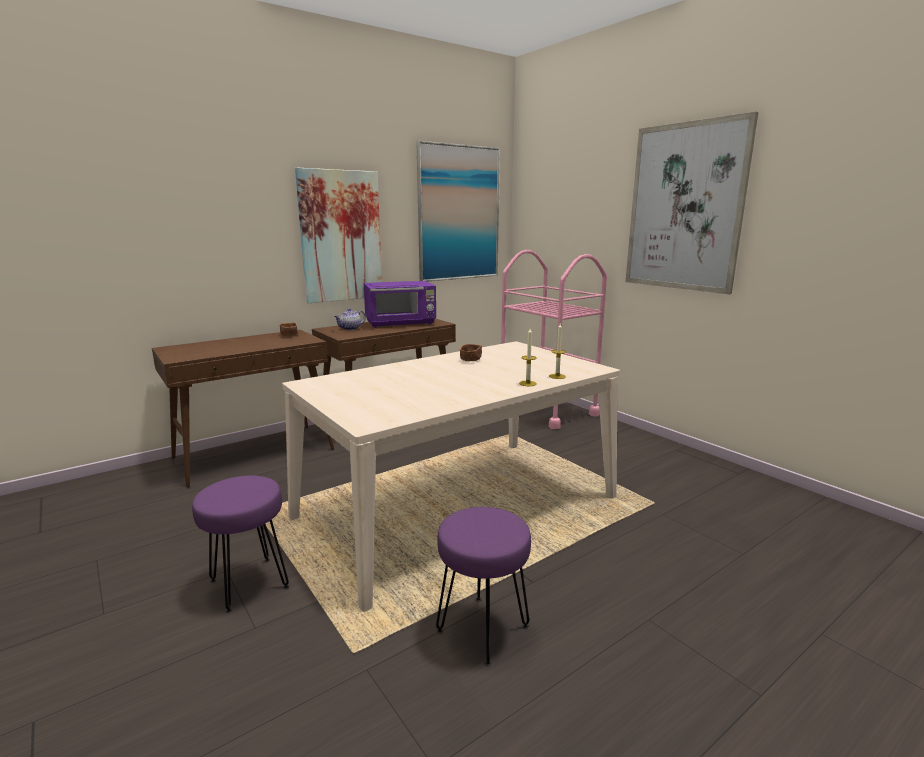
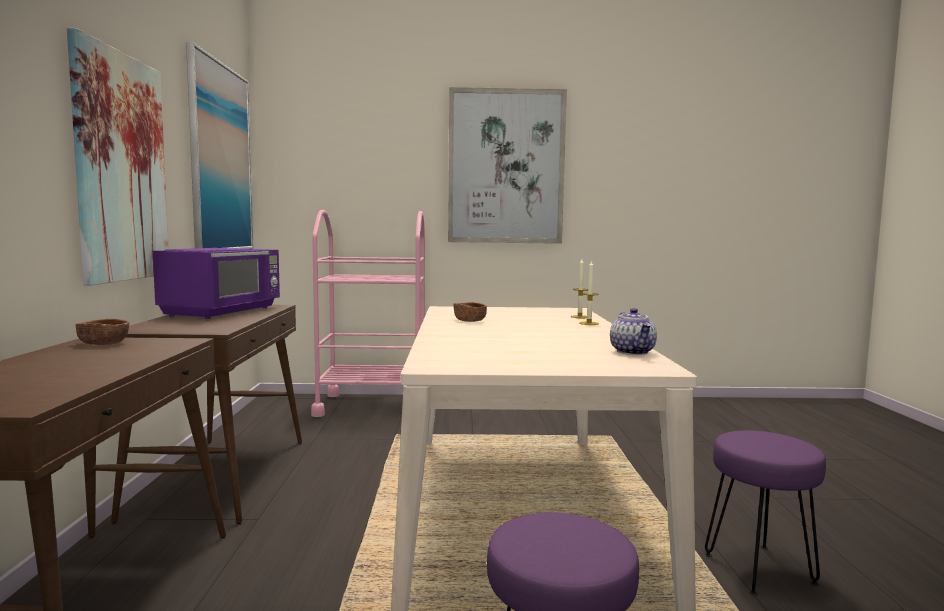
camera: 55 degrees left, 10 degrees down
teapot [334,308,366,330] -> teapot moved to [610,308,657,355]

